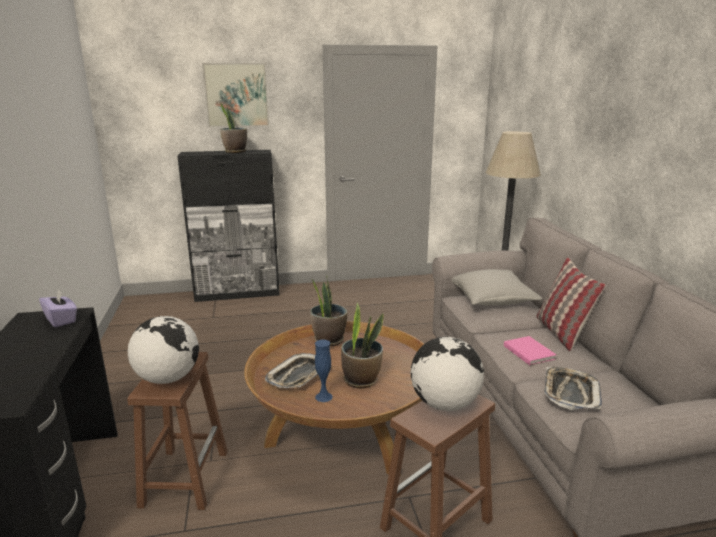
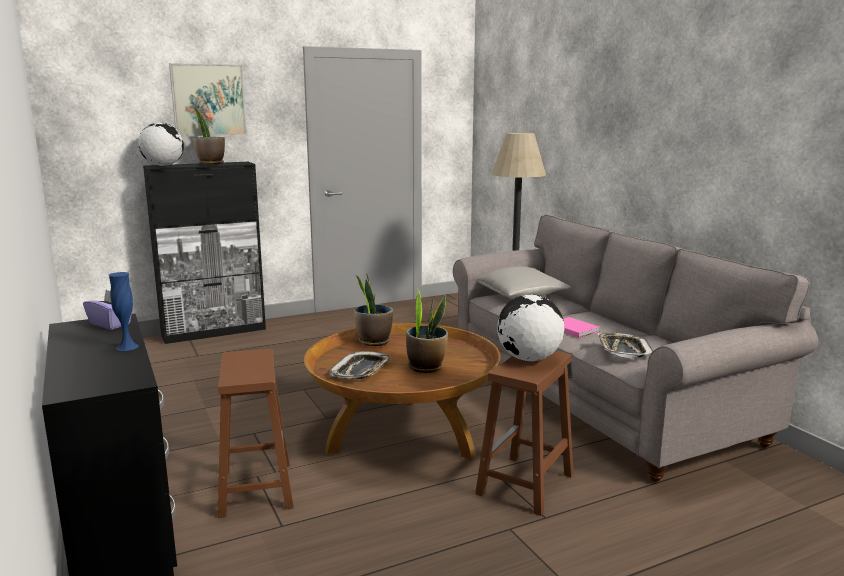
camera: 15 degrees left, 5 degrees down
globe [128,316,199,384] -> globe moved to [139,123,184,166]
blue vase [315,340,332,402] -> blue vase moved to [109,272,139,351]
pillow [536,258,606,351] -> none

